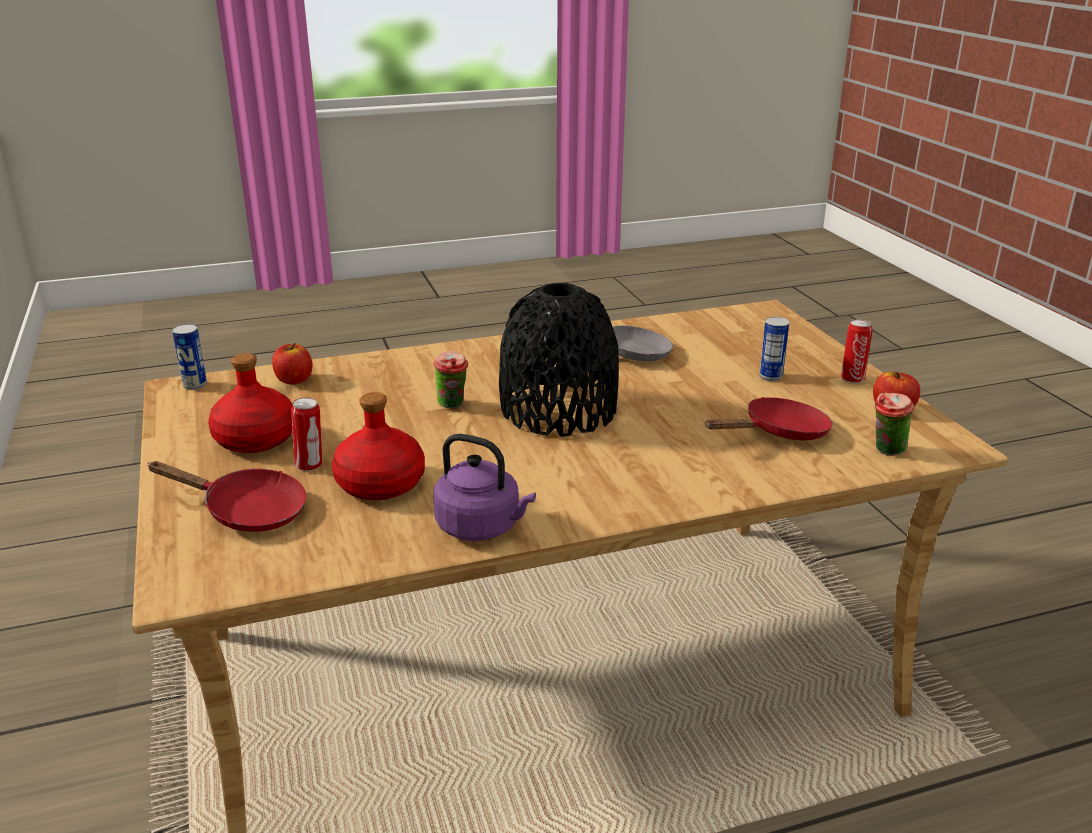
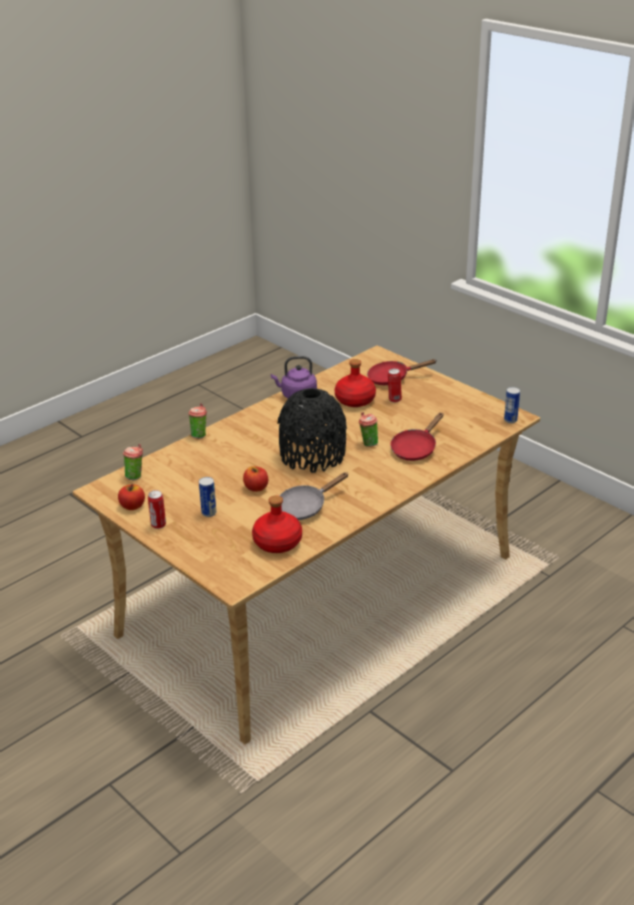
camera: 155 degrees right, 5 degrees up
red bottle [208,353,292,453] -> red bottle moved to [252,495,302,553]
apple [272,343,312,385] -> apple moved to [243,466,268,492]
red frying pan [704,397,833,441] -> red frying pan moved to [390,412,444,461]
none -> cup [188,403,207,439]

